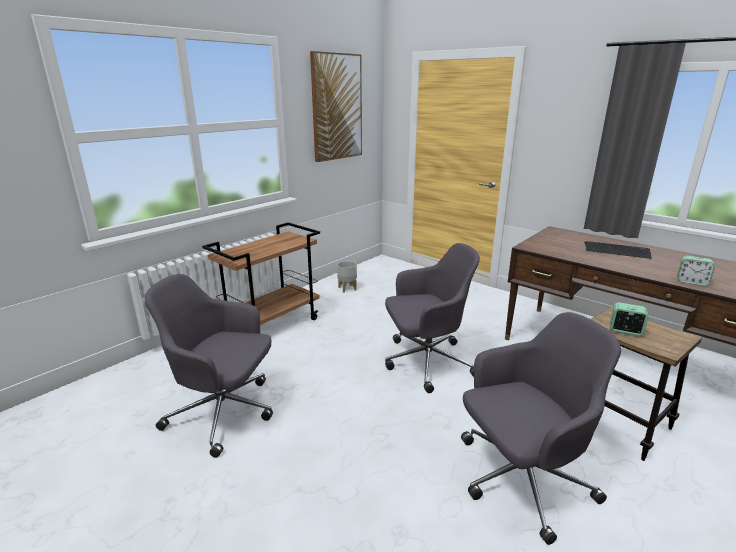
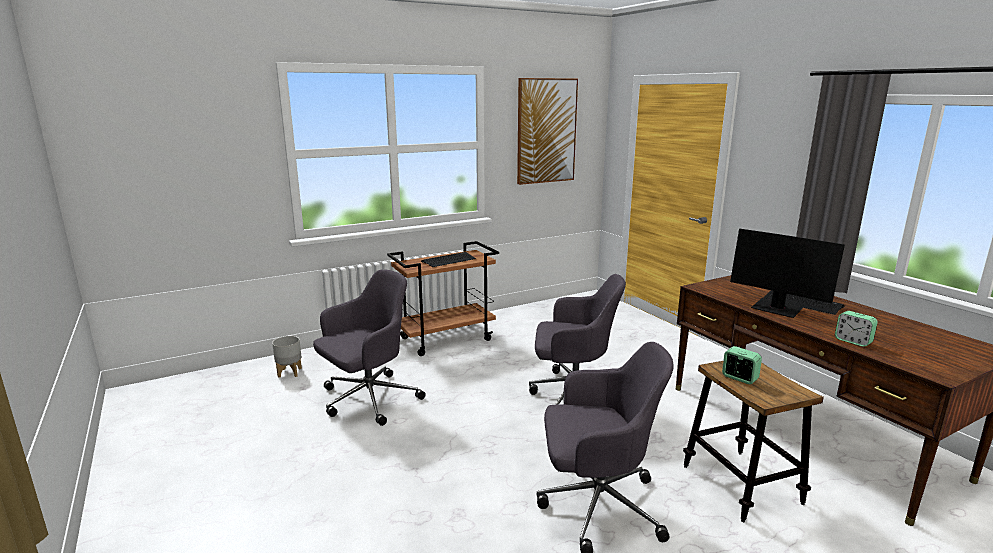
camera: 20 degrees right, 5 degrees down
grey office chair [145,274,273,458] -> grey office chair turned 105 degrees clockwise [313,269,426,426]
grey planter [337,261,357,293] -> grey planter moved to [272,336,302,378]
none -> keyboard [421,252,476,267]
none -> monitor [730,229,845,318]

